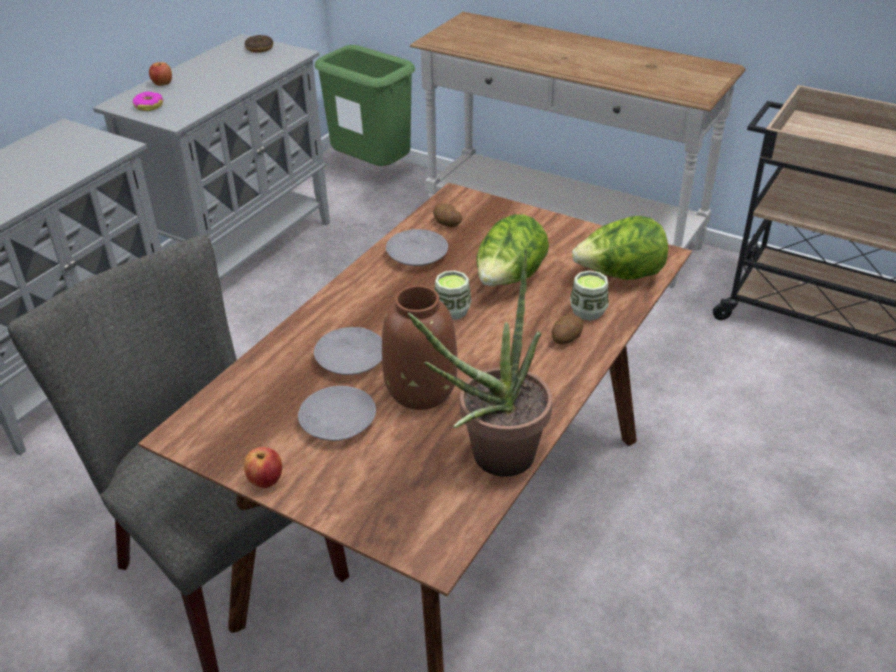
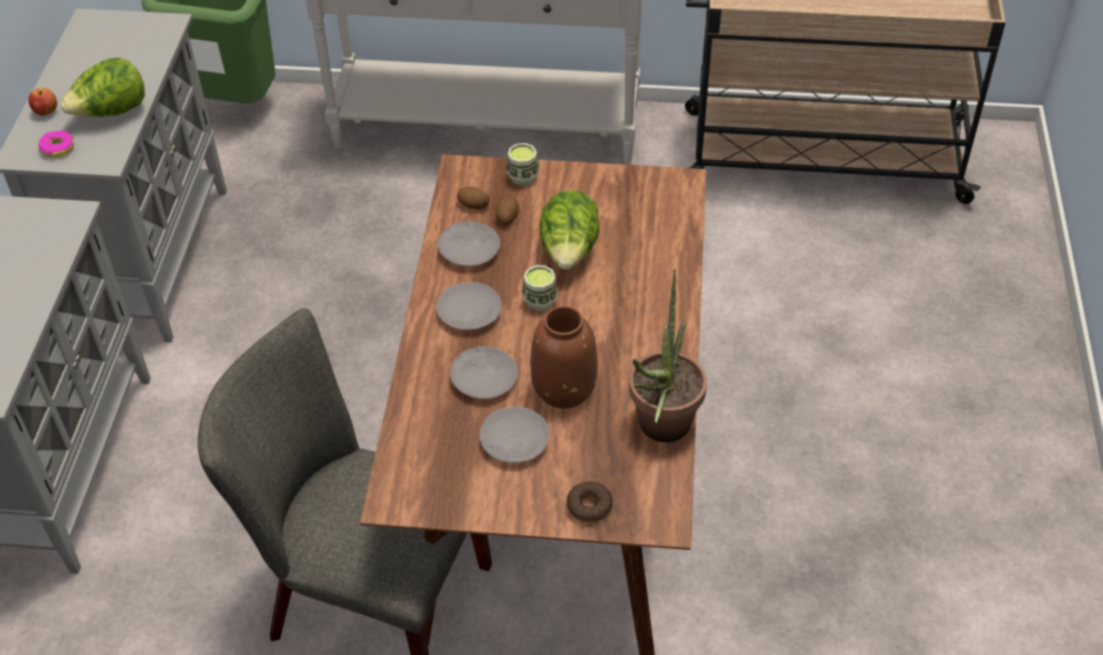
camera: 25 degrees left, 10 degrees up
apple [244,447,282,488] -> none
donut [245,35,273,53] -> donut moved to [567,482,613,523]
potato [552,314,583,344] -> potato moved to [495,196,519,225]
cup [570,271,608,321] -> cup moved to [506,143,540,186]
lettuce [572,216,668,280] -> lettuce moved to [60,58,145,117]
none -> grey plate [437,282,502,330]

